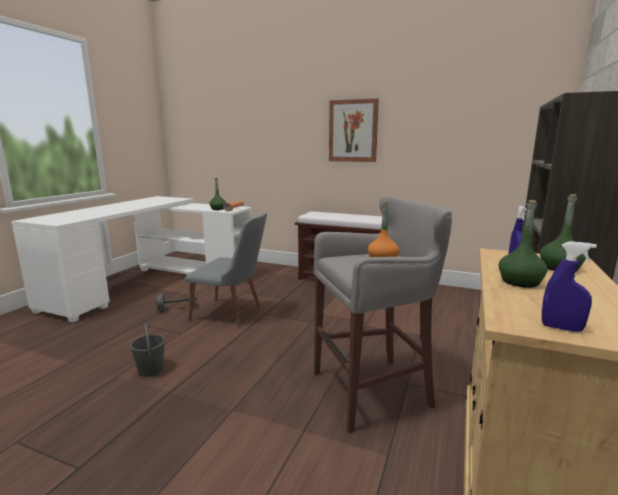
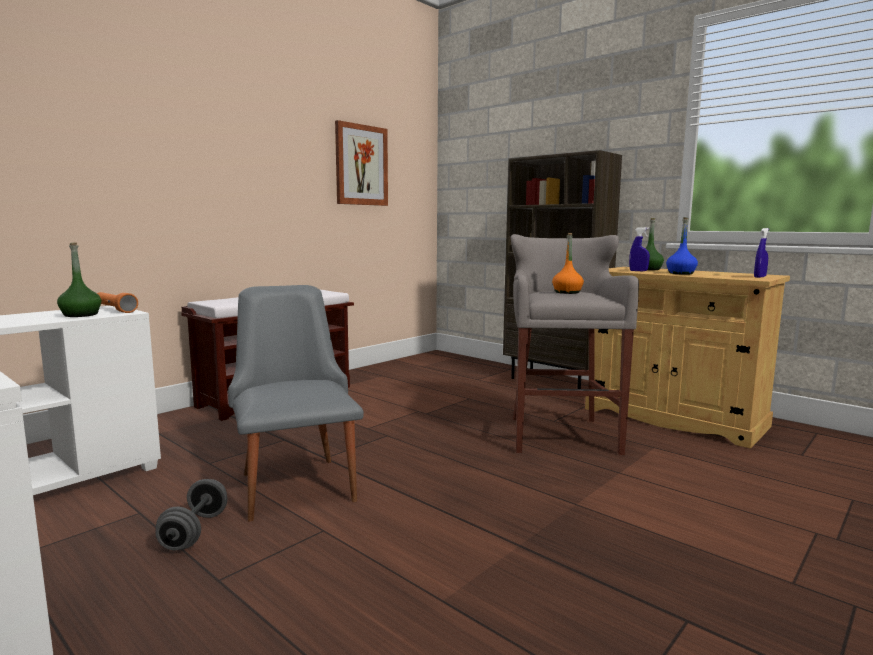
camera: 70 degrees left, 5 degrees down
grey bucket [130,323,165,377] -> none
grey chair [185,213,267,327] -> grey chair turned 60 degrees counterclockwise [228,285,364,522]
picture [329,99,379,162] -> picture moved to [335,120,388,206]
green bottle [499,200,548,288] -> blue bottle [666,217,698,275]

